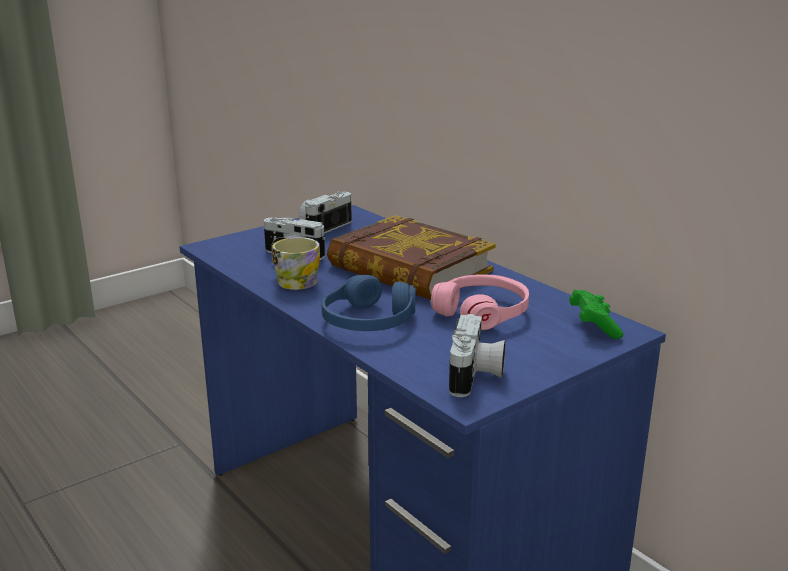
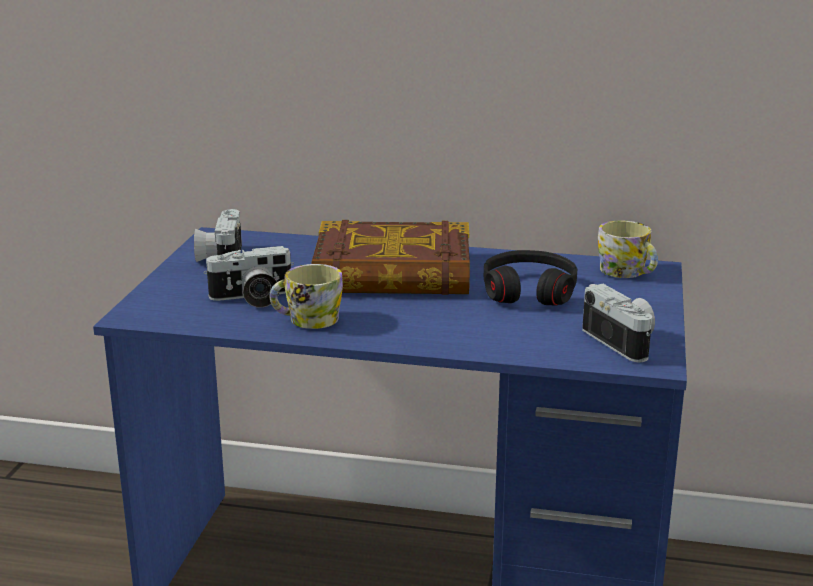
camera: 40 degrees left, 0 degrees up
blue headphones [322,275,415,331] -> none
pink headphones [431,274,529,330] -> black headphones [484,250,577,306]
green game controller [569,290,623,339] -> mug [598,221,658,278]

